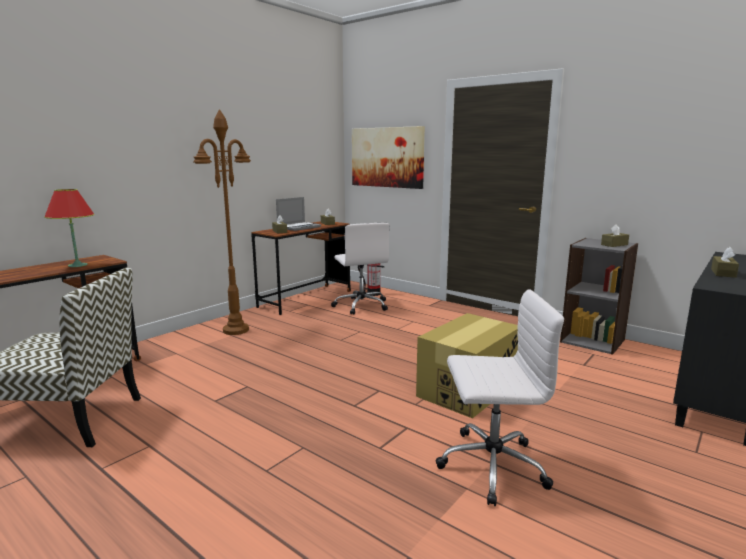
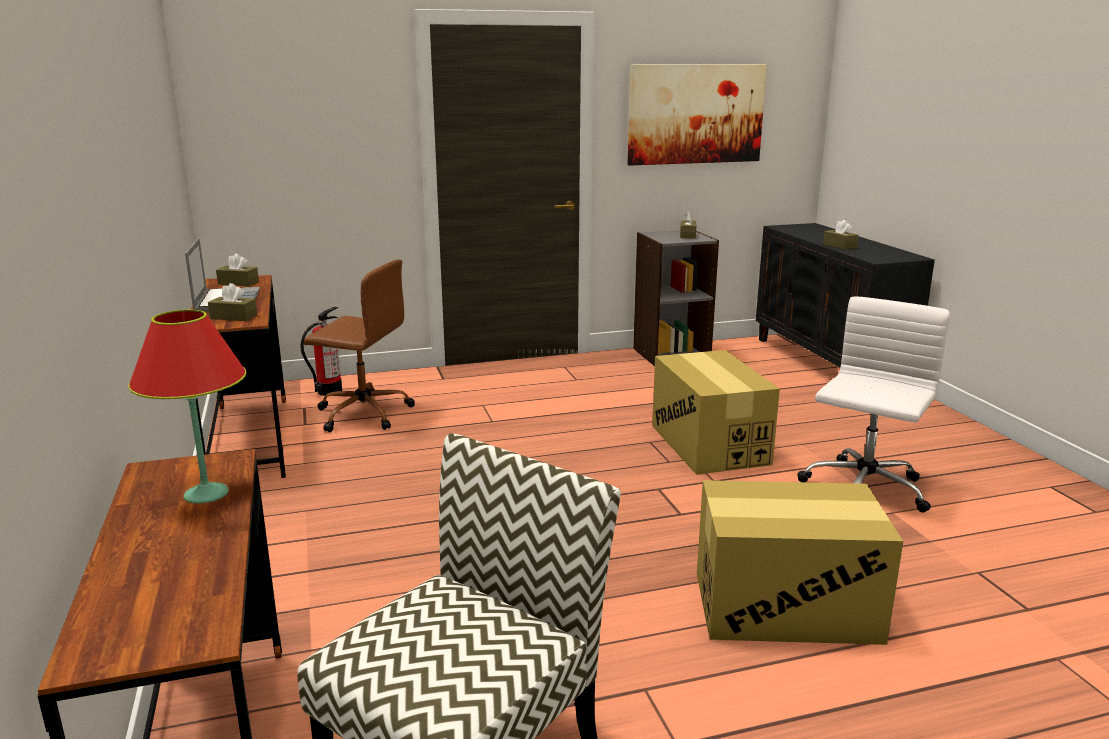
camera: 55 degrees left, 5 degrees up
brown floor lamp [193,109,251,335] -> none
white office chair [331,223,389,315] -> brown office chair [304,259,415,432]
picture [352,126,425,189] -> picture moved to [627,64,767,166]
none -> cardboard box [697,480,903,645]

